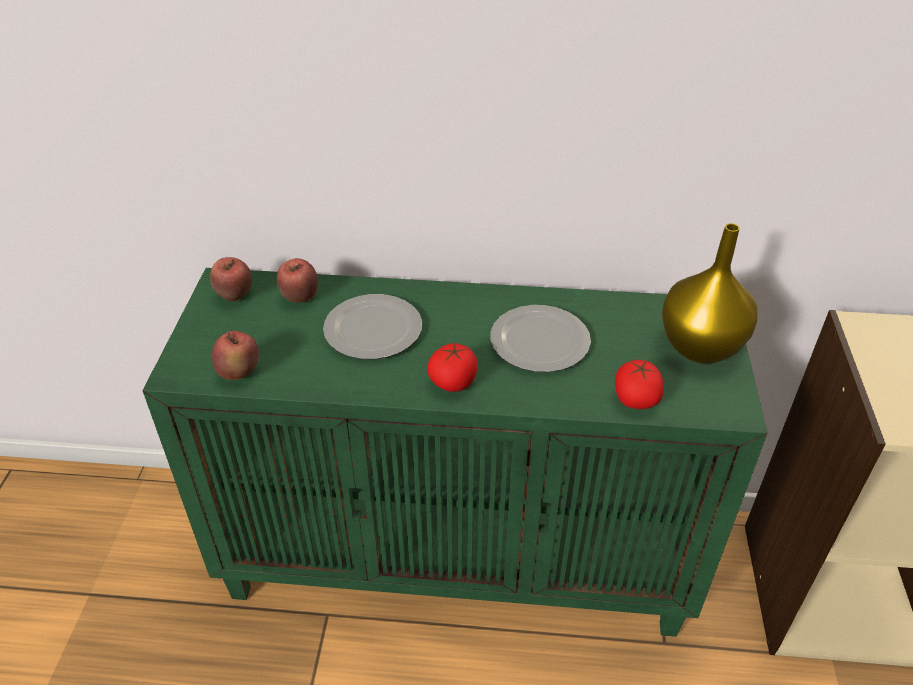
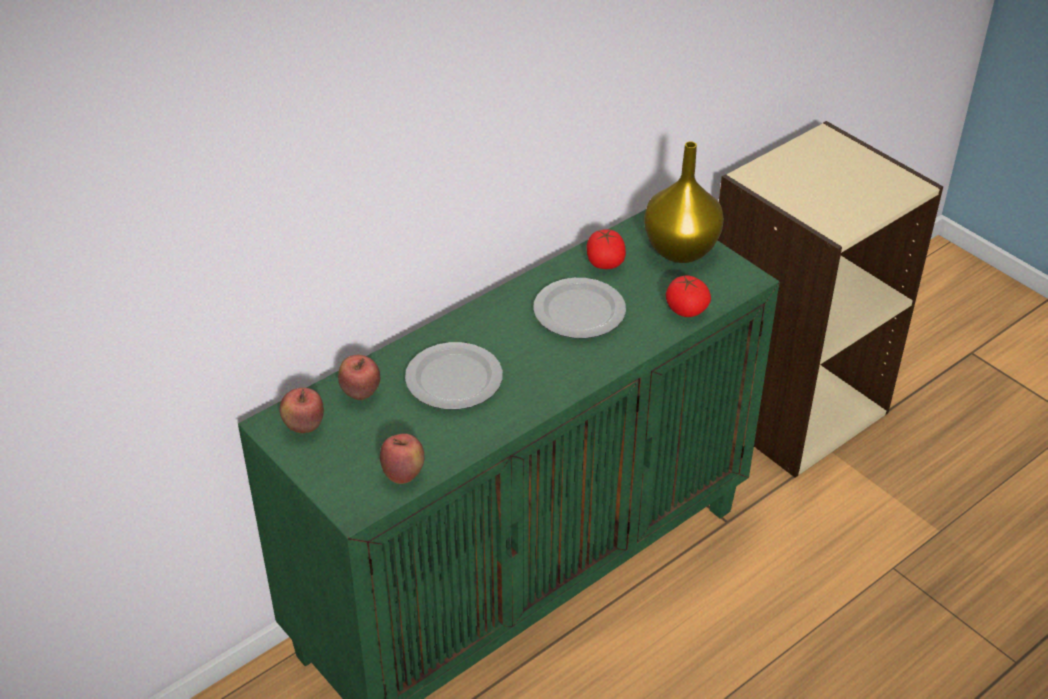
camera: 45 degrees left, 0 degrees up
tomato [427,343,478,392] -> tomato moved to [587,229,626,269]

